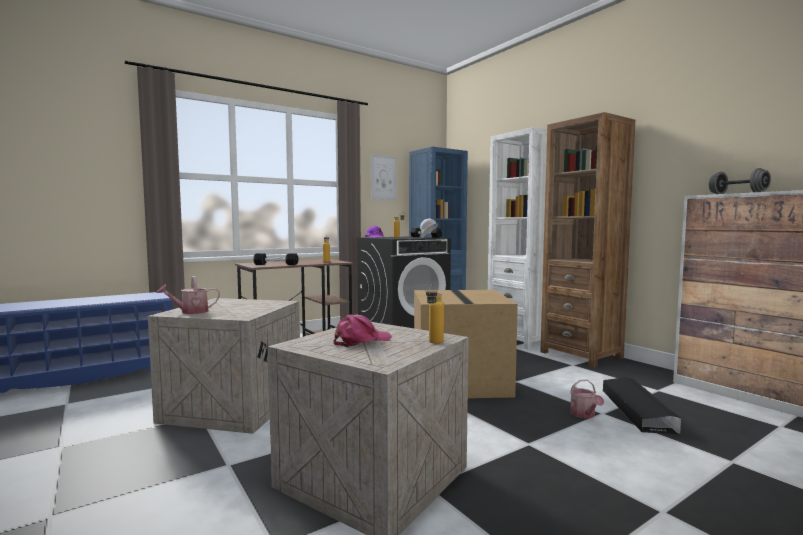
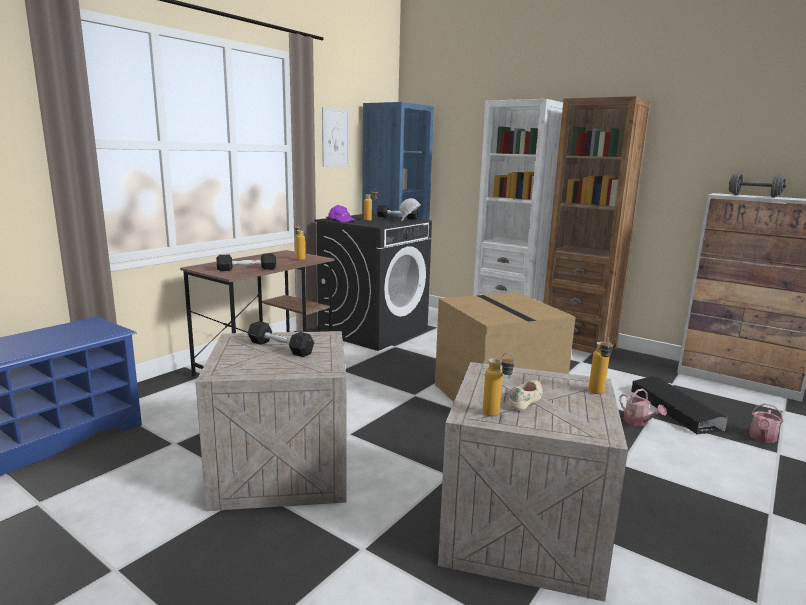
camera: 20 degrees left, 10 degrees up
watering can [157,276,220,314] -> watering can moved to [749,403,783,443]
pink cap [333,314,392,347] -> beige shoe [509,380,543,410]
none -> black dumbbell [248,321,314,357]
none -> bottle [483,353,515,416]

